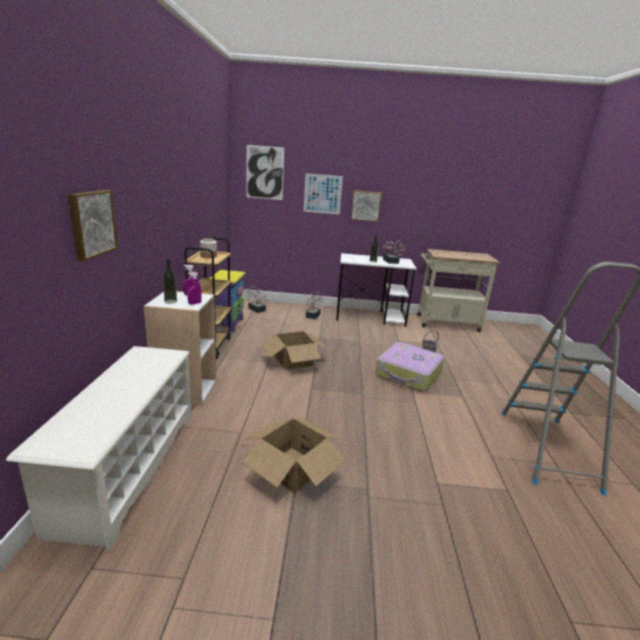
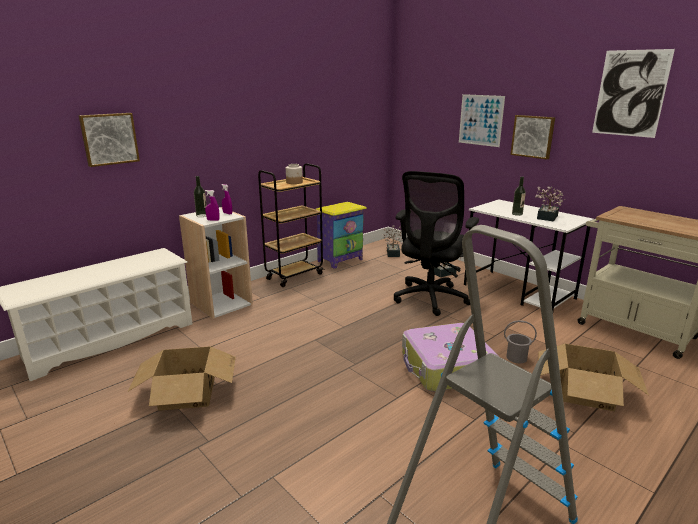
camera: 45 degrees right, 0 degrees up
picture [246,145,284,200] -> picture moved to [592,49,675,138]
cardboard box [261,331,329,370] -> cardboard box moved to [538,344,649,411]
none -> black office chair [394,171,479,316]

